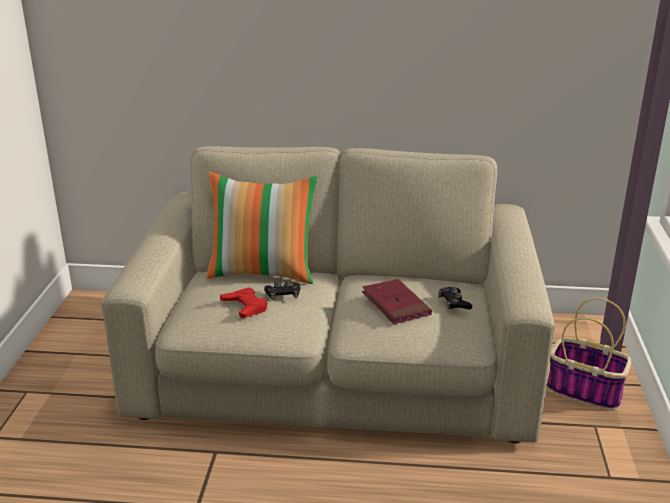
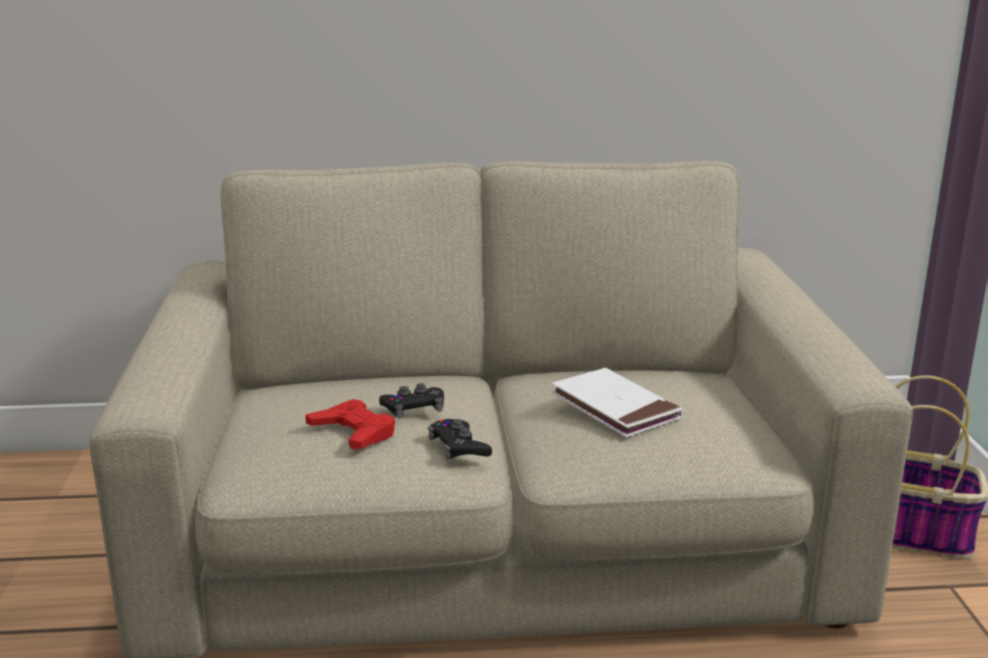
camera: 10 degrees left, 5 degrees down
pillow [207,172,318,284] -> none
red book [362,279,432,324] -> white book [551,368,683,437]
black game controller [438,287,472,310] -> black game controller moved to [428,419,492,460]

